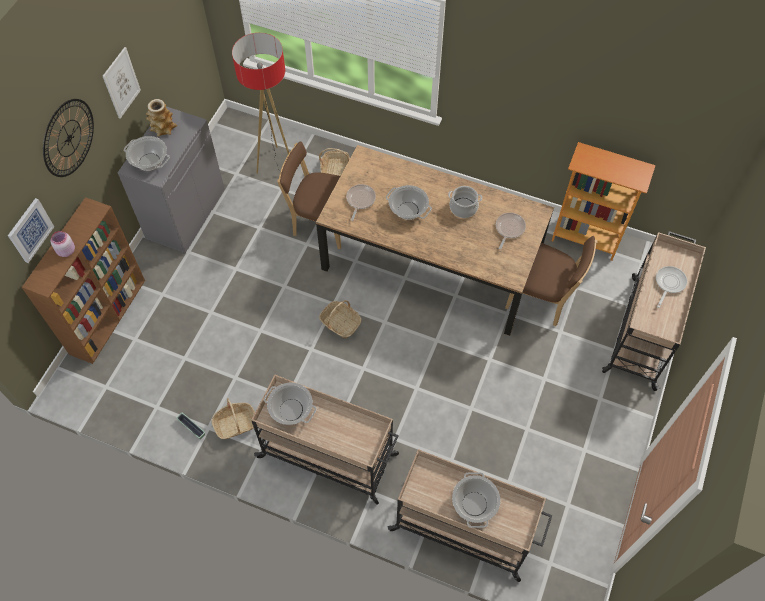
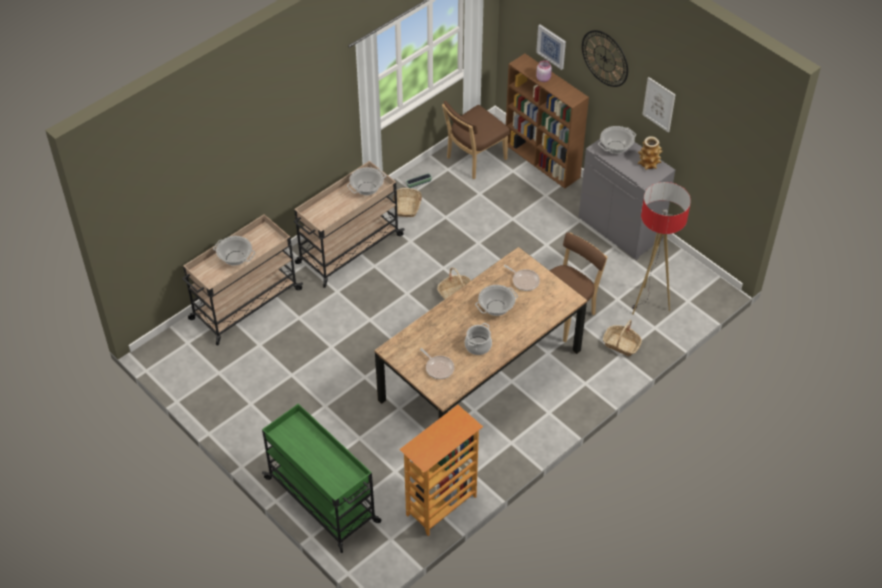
camera: 115 degrees right, 10 degrees down
brown chair [505,236,598,326] -> brown chair moved to [442,101,510,179]
beige cart [602,231,706,391] -> green cart [262,404,381,553]
frying pan [656,266,687,308] -> none

